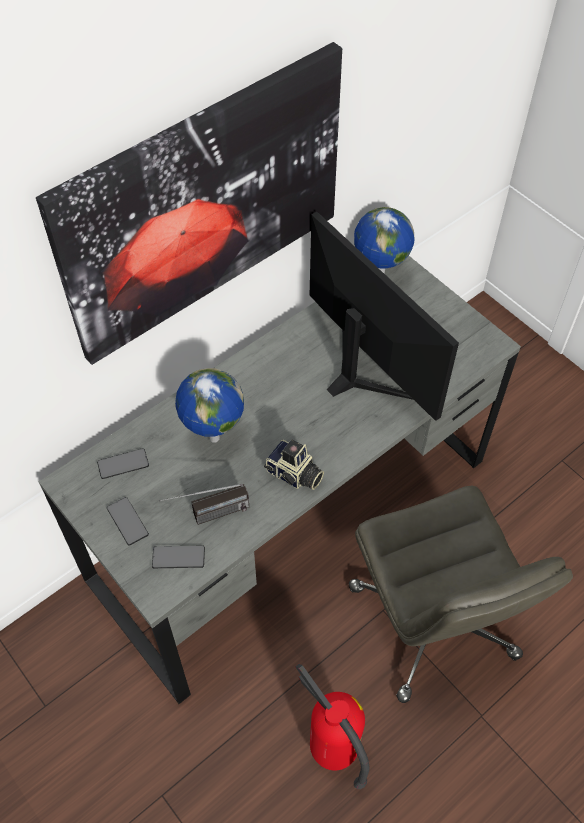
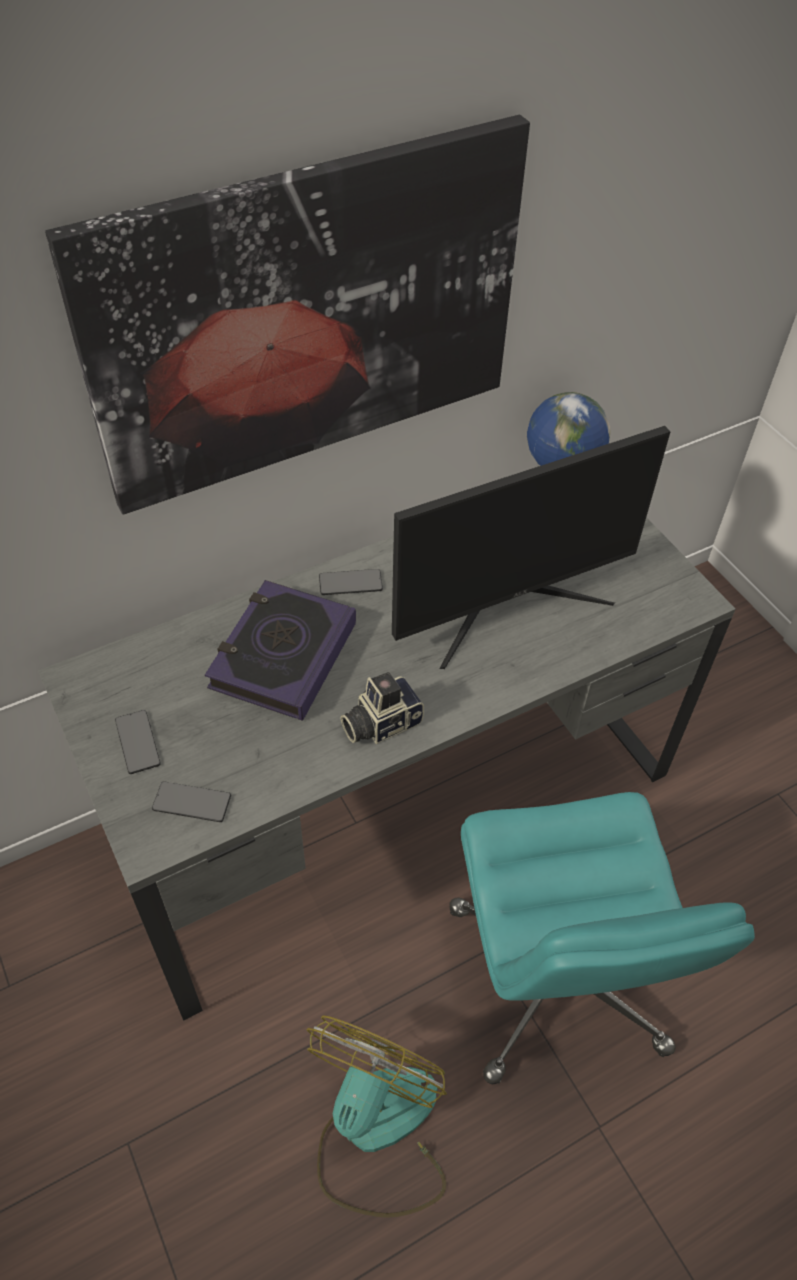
camera: 10 degrees right, 5 degrees down
phone [97,448,149,479] -> phone moved to [319,569,383,595]
radio [159,483,249,525] -> none
globe [175,368,244,443] -> book [205,580,356,721]
camera [264,439,324,490] -> camera turned 105 degrees clockwise [341,672,424,744]
fire extinguisher [295,664,370,789] -> fan [307,1015,447,1218]
monitor [310,212,459,421] -> monitor turned 90 degrees clockwise [392,426,671,669]
grey office chair [349,486,573,703] -> turquoise office chair [449,792,755,1084]

